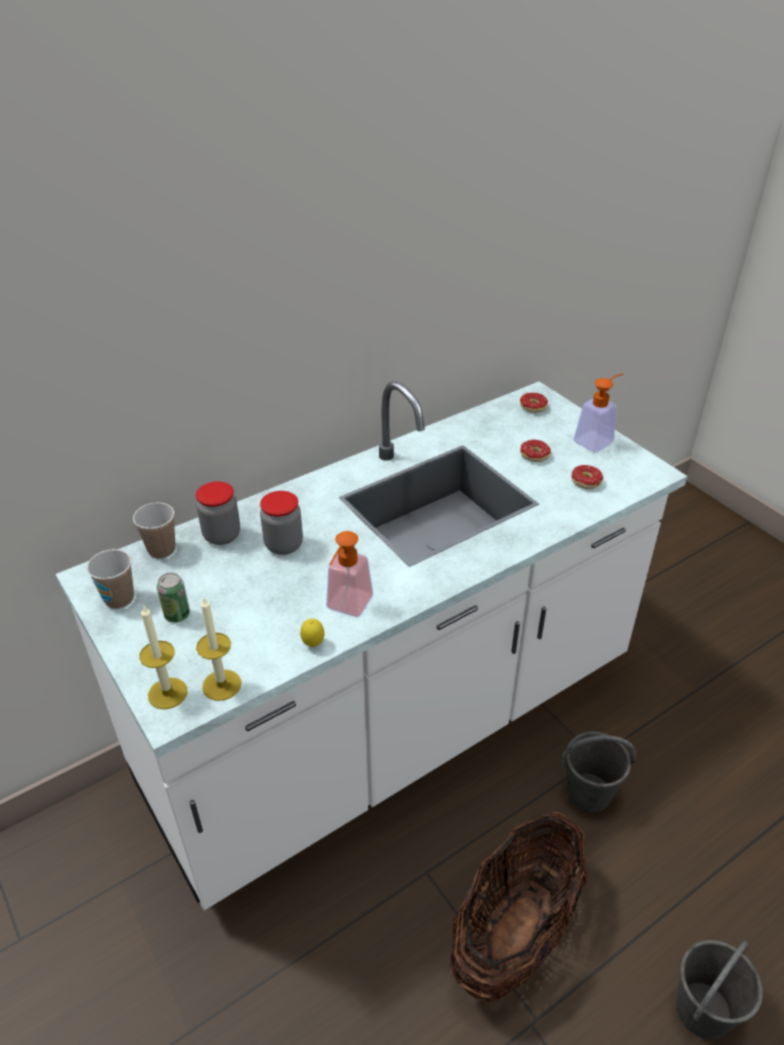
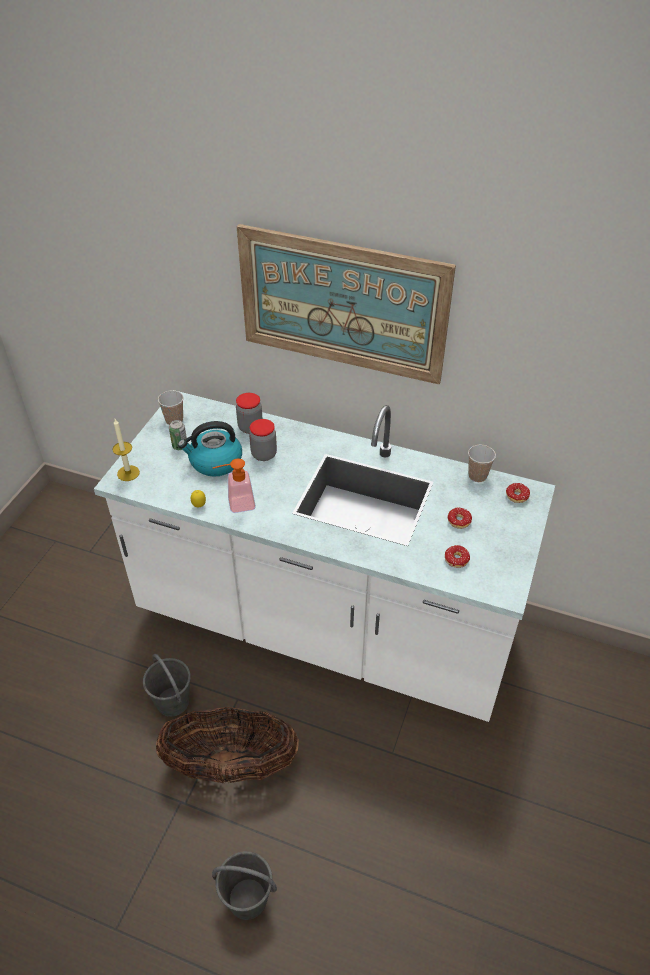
camera: 55 degrees right, 5 degrees up
cup [133,503,176,559] -> cup moved to [468,445,496,482]
candle [196,596,241,701] -> none
grey bucket [560,731,636,812] -> grey bucket moved to [143,654,191,717]
soap dispenser [574,373,623,452] -> none
none -> kettle [178,421,242,477]
none -> picture [237,224,456,384]

